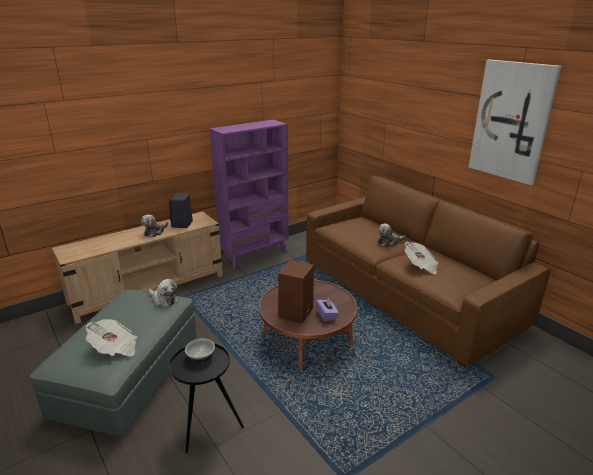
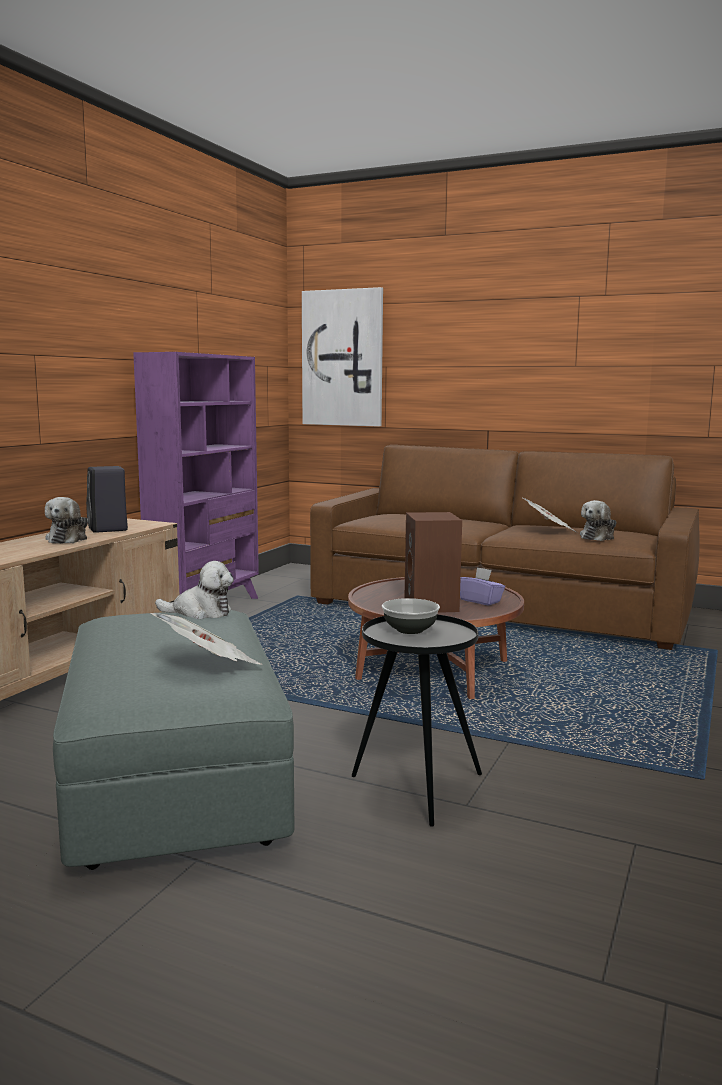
camera: 30 degrees left, 15 degrees down
plush toy [378,224,406,247] -> plush toy moved to [580,500,617,541]
picture [469,59,561,185] -> picture moved to [302,287,383,427]

